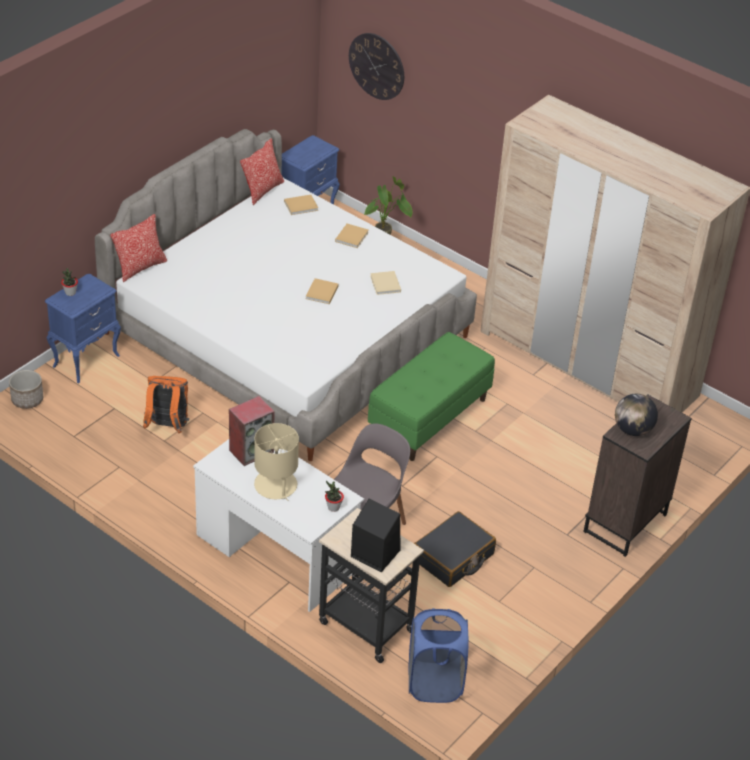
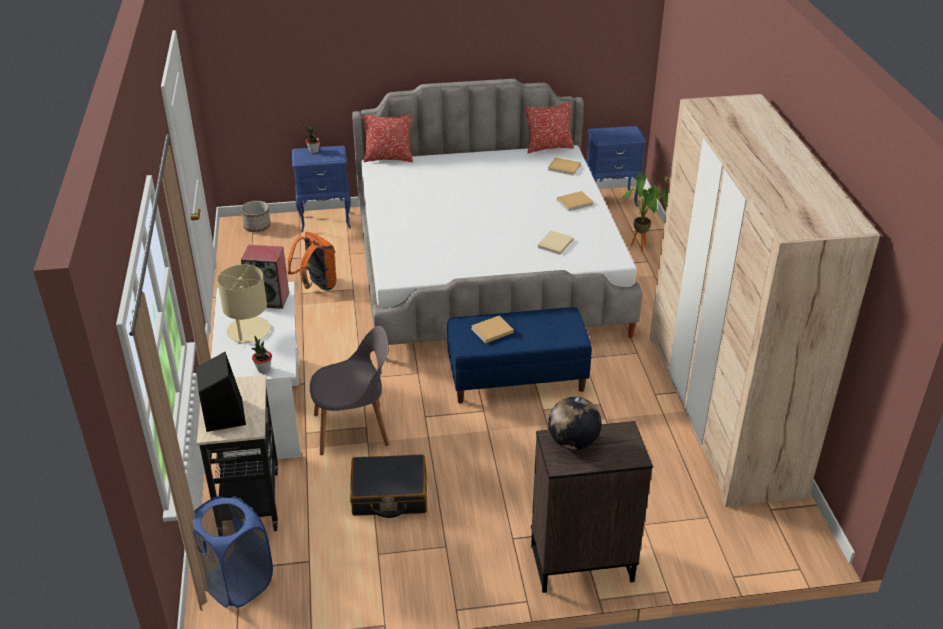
camera: 45 degrees right, 5 degrees down
beige book [306,278,339,304] -> beige book moved to [471,316,514,343]
wall clock [349,33,404,100] -> none
green bench [368,332,495,461] -> blue bench [447,307,592,404]

